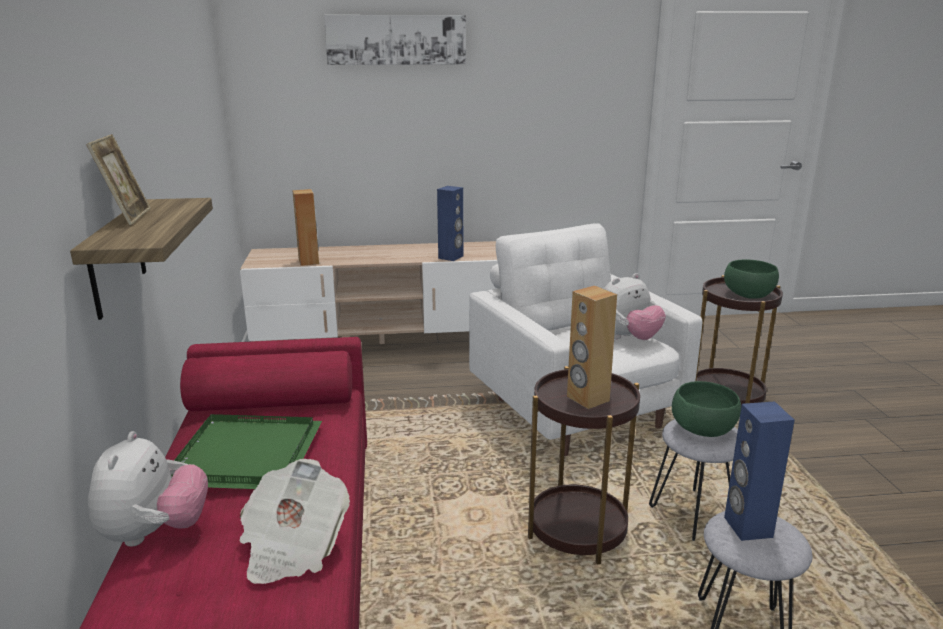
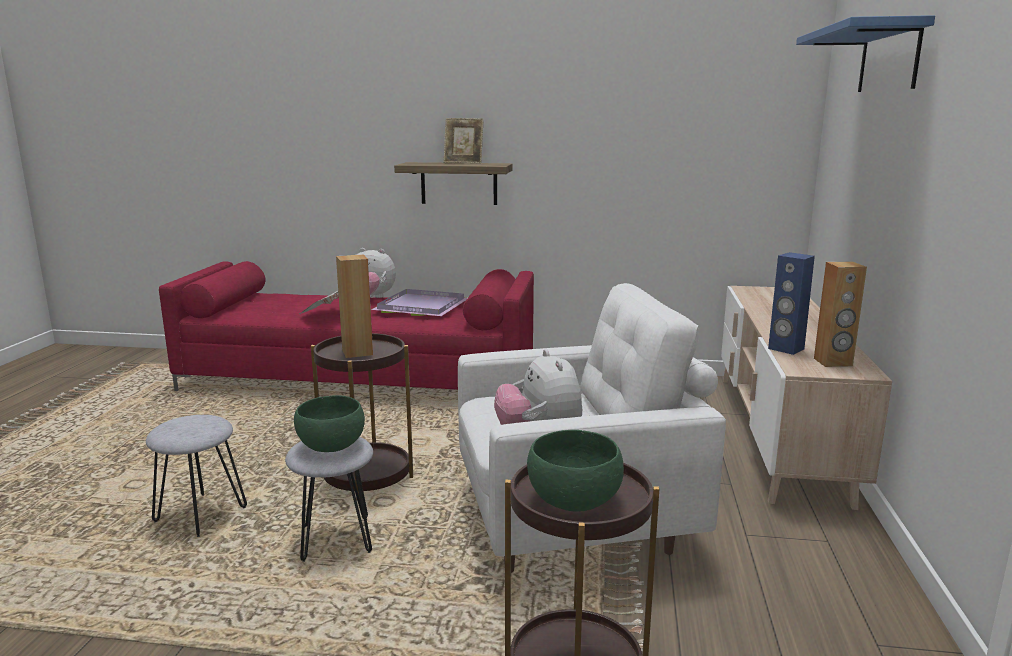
camera: 105 degrees right, 5 degrees down
green tray [171,414,322,489] -> purple tray [371,289,468,316]
brown speaker [292,189,319,266] -> brown speaker moved to [814,262,867,367]
picture [324,15,466,65] -> blue shelf [796,15,935,92]
blue speaker [724,401,795,541] -> none

